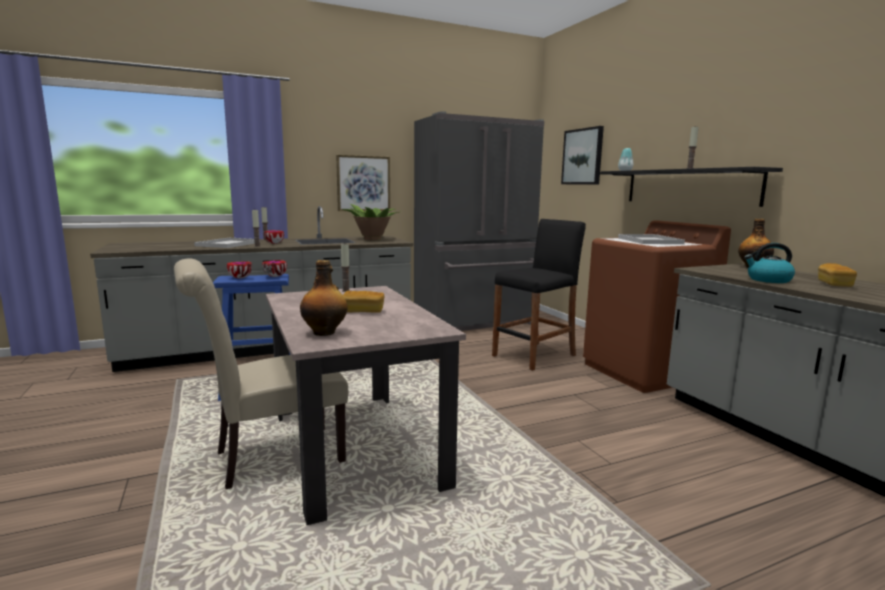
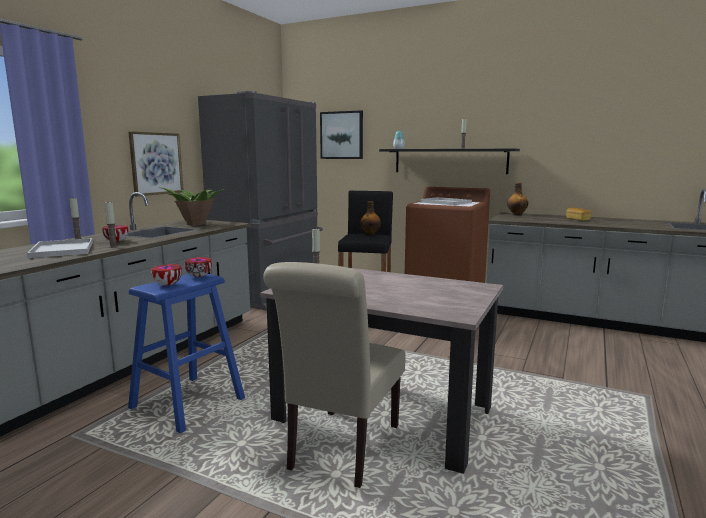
camera: 40 degrees left, 0 degrees up
bottle [300,260,348,336] -> bottle moved to [360,201,381,235]
bread [343,291,385,313] -> none
kettle [744,243,795,283] -> none

